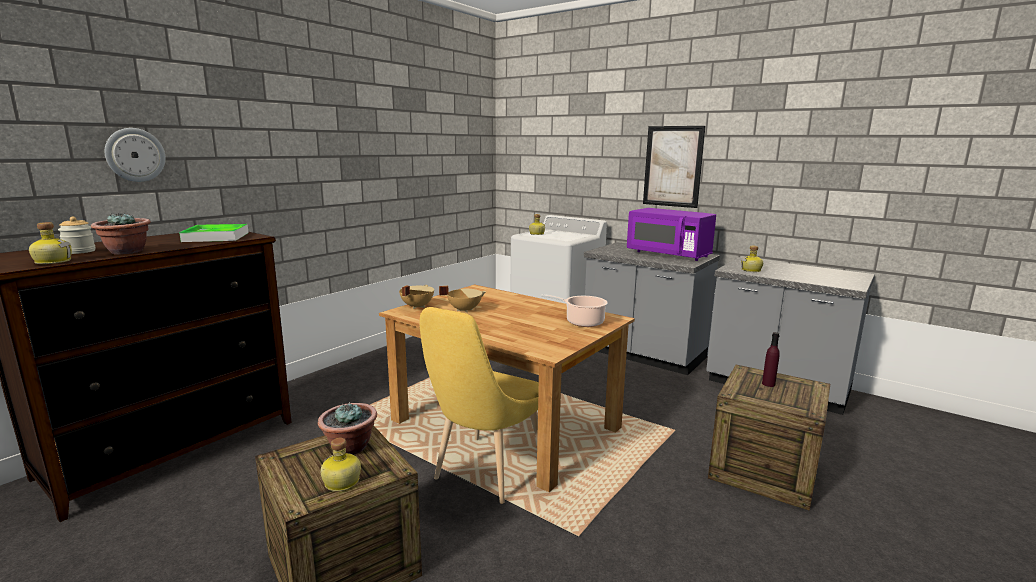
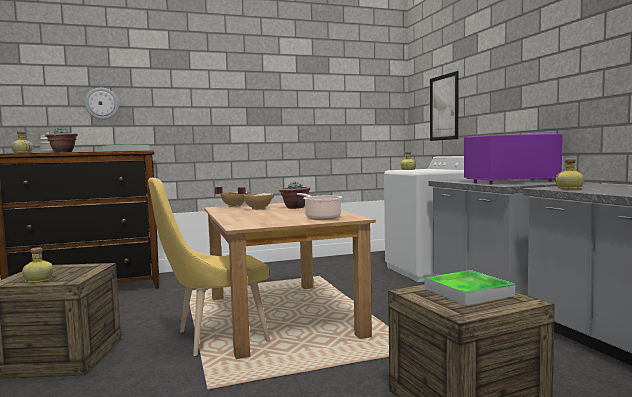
camera: 35 degrees right, 10 degrees down
potted plant [318,402,377,455] -> potted plant moved to [279,182,311,209]
purple microwave [627,208,716,261] -> purple microwave turned 90 degrees clockwise [464,134,563,185]
picture [643,126,706,208] -> picture moved to [430,71,458,141]
purple bottle [762,332,780,387] -> tray [424,270,515,306]

